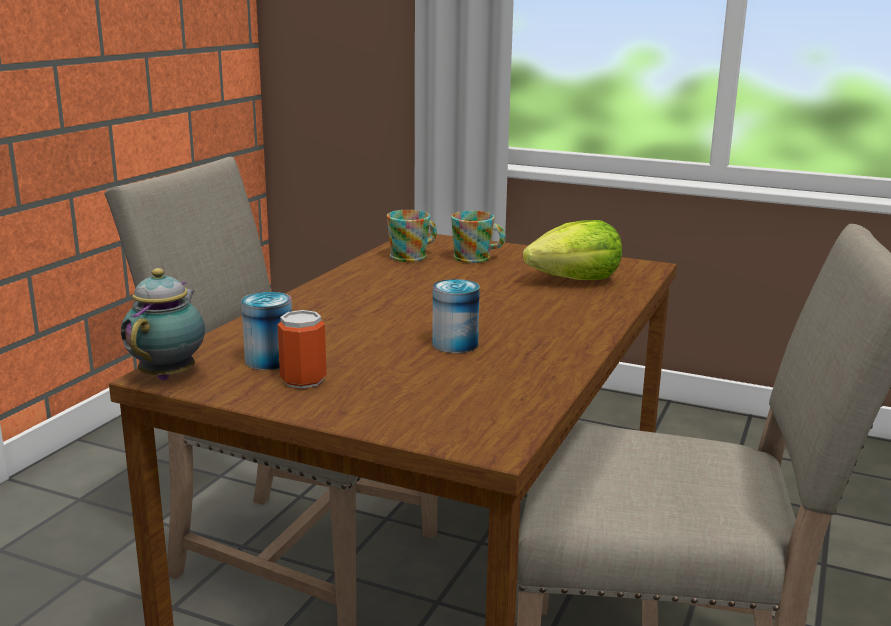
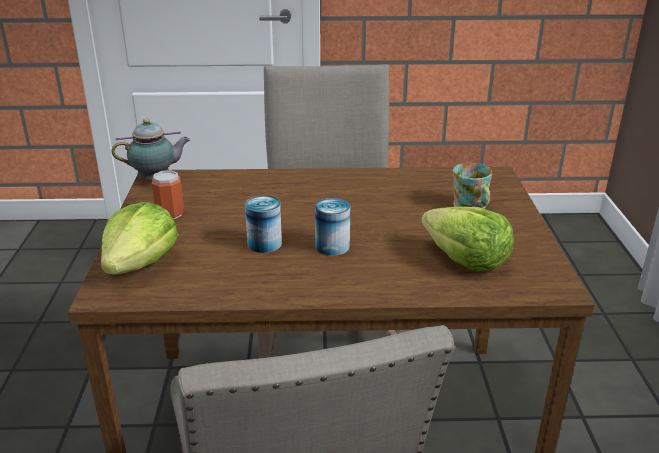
camera: 65 degrees right, 10 degrees up
can [241,292,292,370] -> can moved to [315,198,350,256]
mug [387,210,437,262] -> none
none -> lettuce [101,202,178,274]

